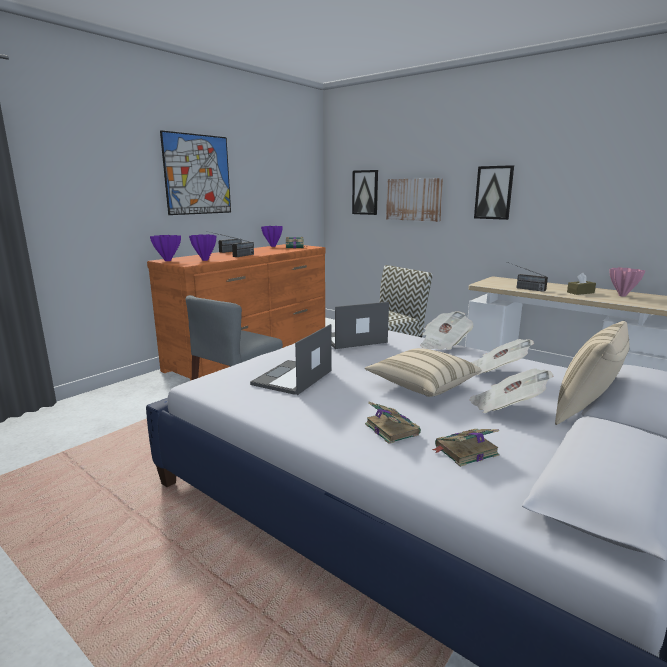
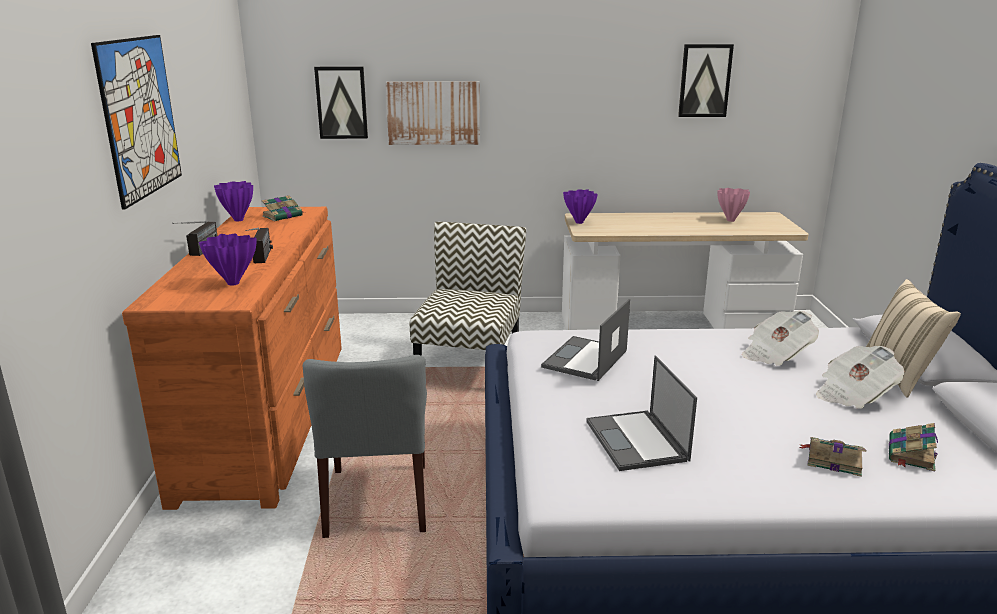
camera: 40 degrees left, 5 degrees up
purple vase [150,235,181,261] -> purple vase moved to [563,189,598,224]
beige pillow [365,348,482,397] -> none
newspaper [420,311,473,350] -> none
picture [474,165,514,220] -> picture moved to [678,44,734,117]
radio [510,263,548,292] -> none
brown tissue box [567,273,596,295] -> none

